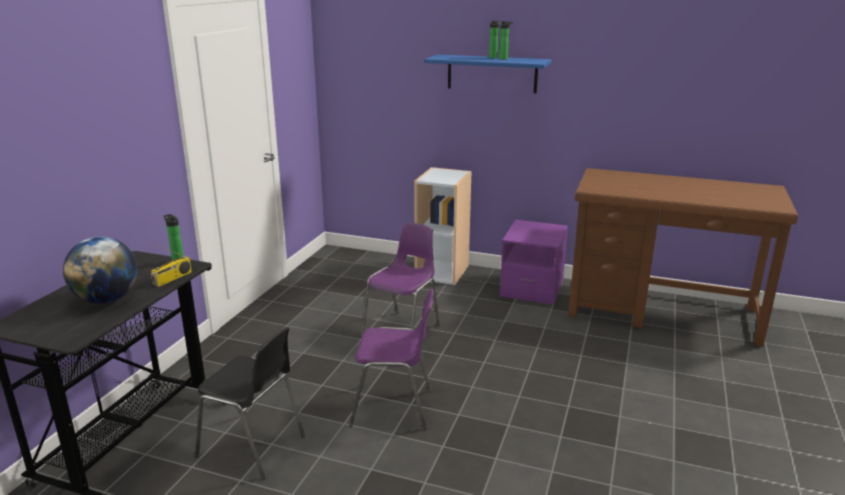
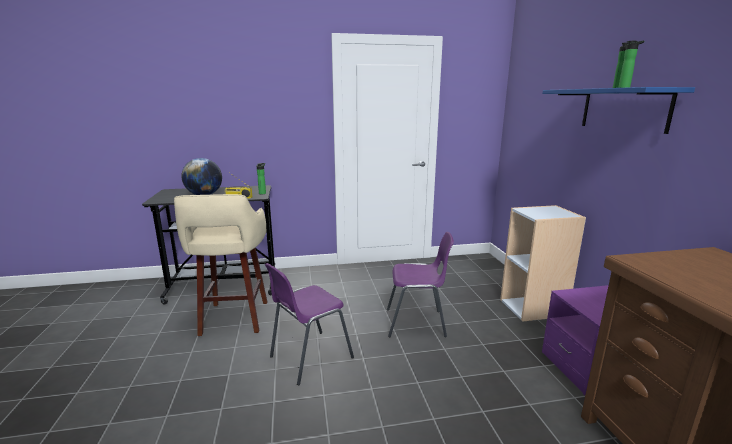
camera: 60 degrees right, 5 degrees down
black chair [195,327,305,479] -> beige stool [174,194,267,336]
purple chair [349,289,434,430] -> purple chair turned 75 degrees clockwise [265,263,354,385]

